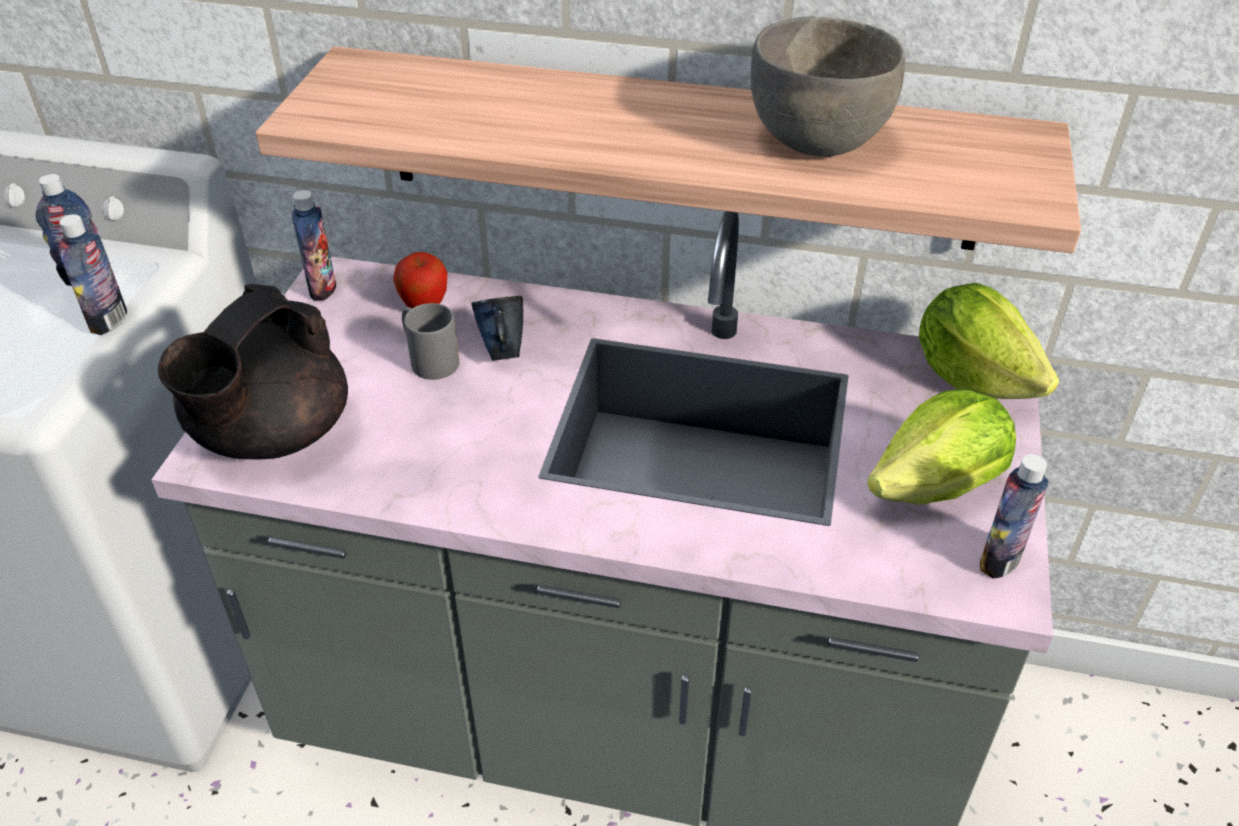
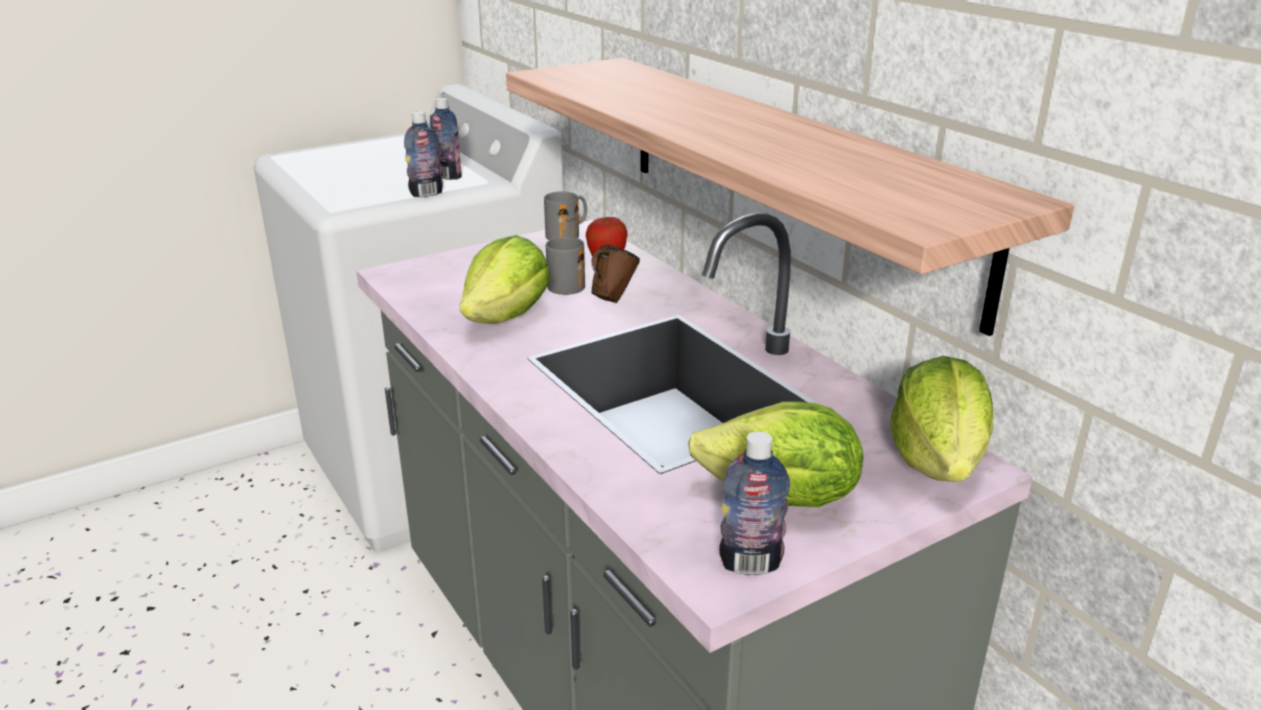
camera: 45 degrees right, 15 degrees down
black teapot [158,284,348,460] -> none
bottle [292,190,336,301] -> grey mug [544,191,587,240]
blue mug [471,296,523,361] -> brown mug [591,244,640,303]
grey bowl [751,16,905,156] -> none
none -> lettuce [459,235,551,324]

